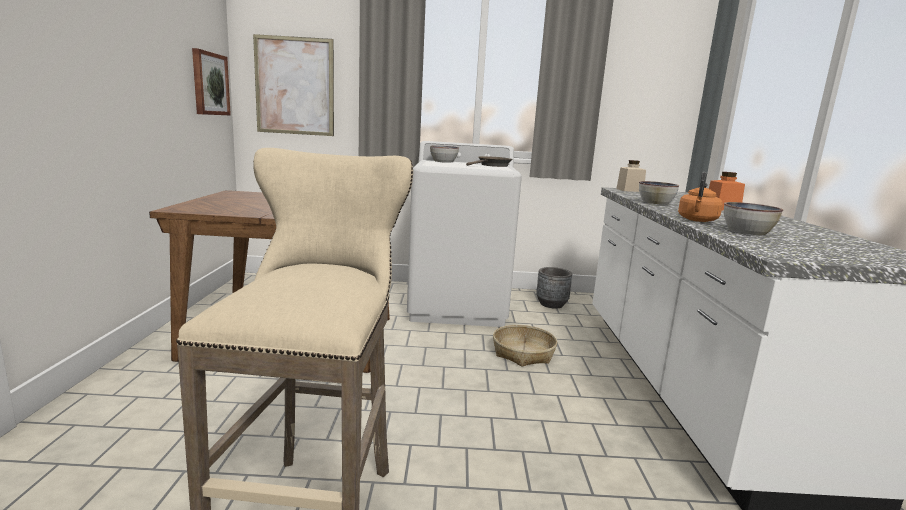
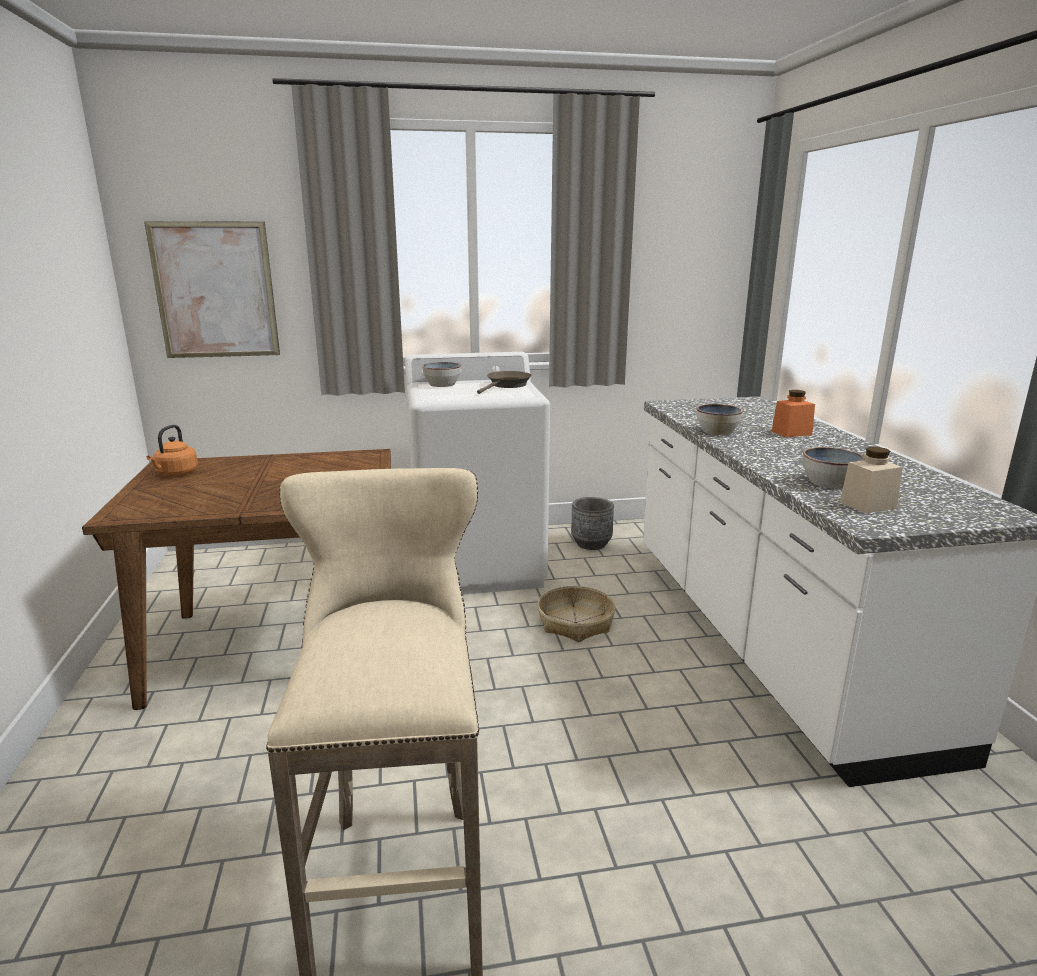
camera: 10 degrees left, 5 degrees up
picture [192,48,231,116] -> none
beige jar [616,160,646,192] -> beige jar moved to [840,447,903,513]
orange kettle [678,172,723,222] -> orange kettle moved to [147,425,198,476]

